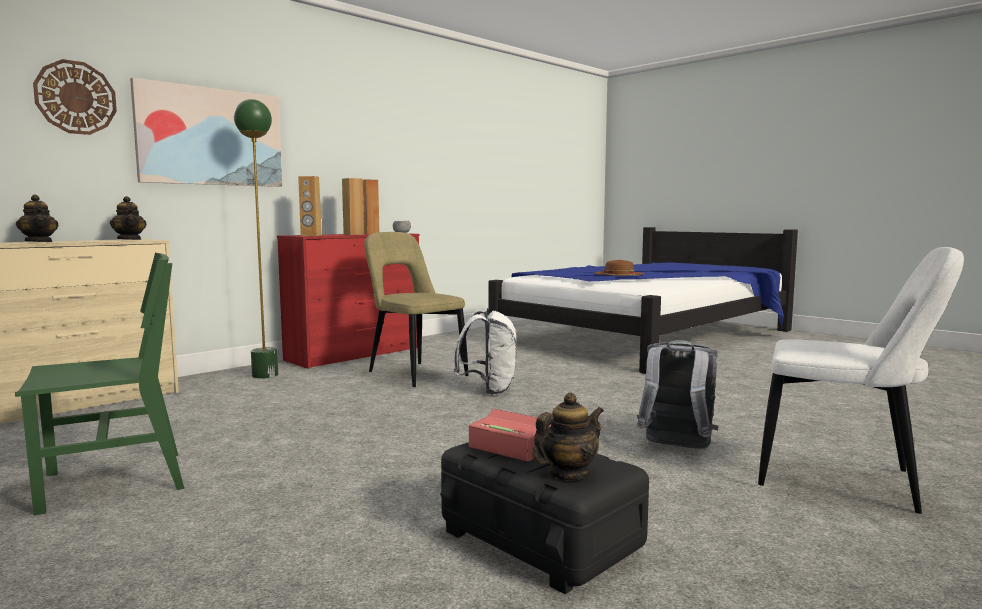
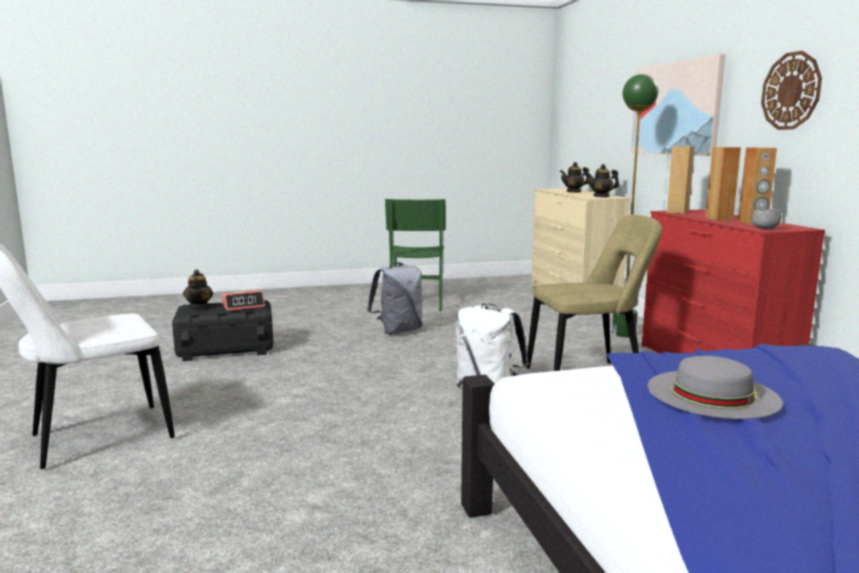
camera: 120 degrees right, 5 degrees up
wall clock [33,59,117,135] -> wall clock moved to [761,51,822,130]
brown hat [595,260,644,276] -> grey hat [648,356,783,419]
grey backpack [637,340,718,449] -> grey backpack moved to [367,262,423,335]

